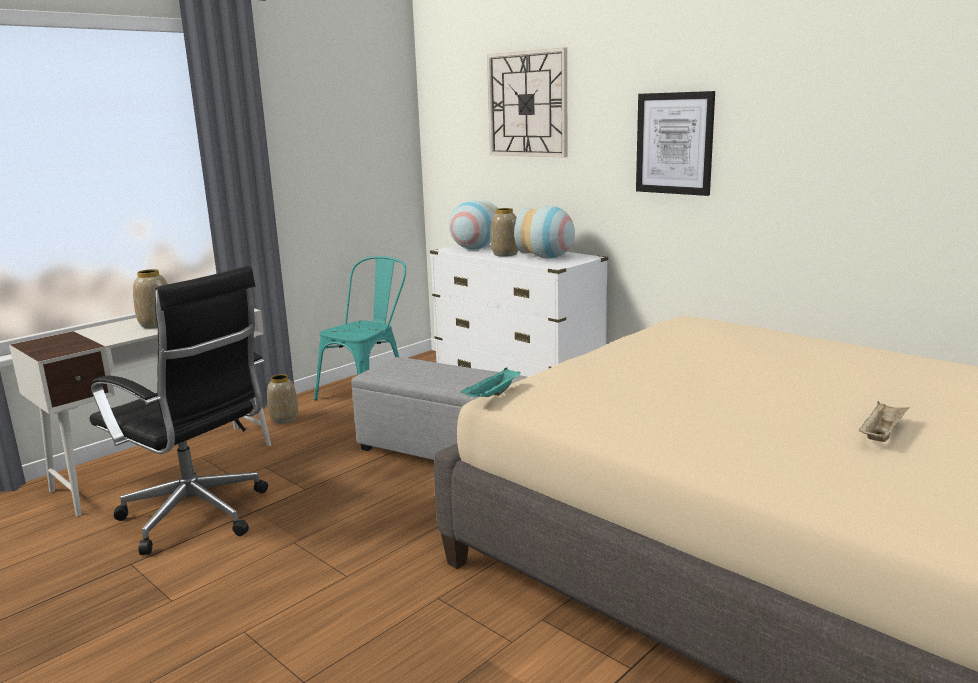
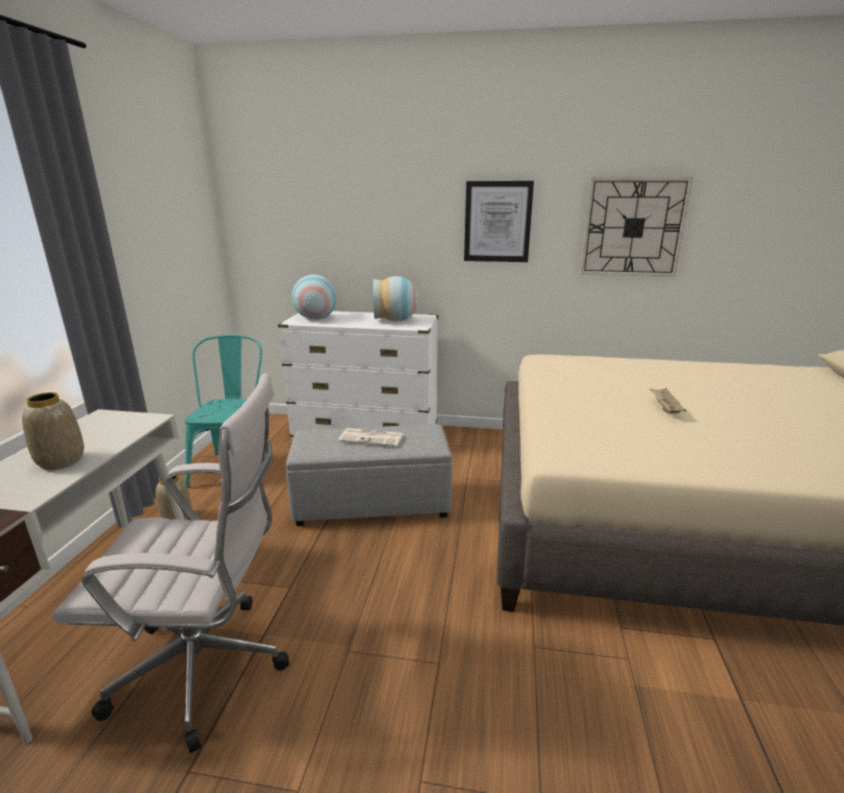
camera: 35 degrees left, 5 degrees up
black office chair [90,266,268,555] -> white office chair [53,373,289,753]
turquoise tray [461,368,521,397] -> none
wall clock [487,47,567,157] -> wall clock moved to [580,177,693,277]
vase [491,208,519,257] -> none
beige tray [858,401,909,442] -> beige tray moved to [650,388,686,413]
none -> newspaper [338,428,403,447]

